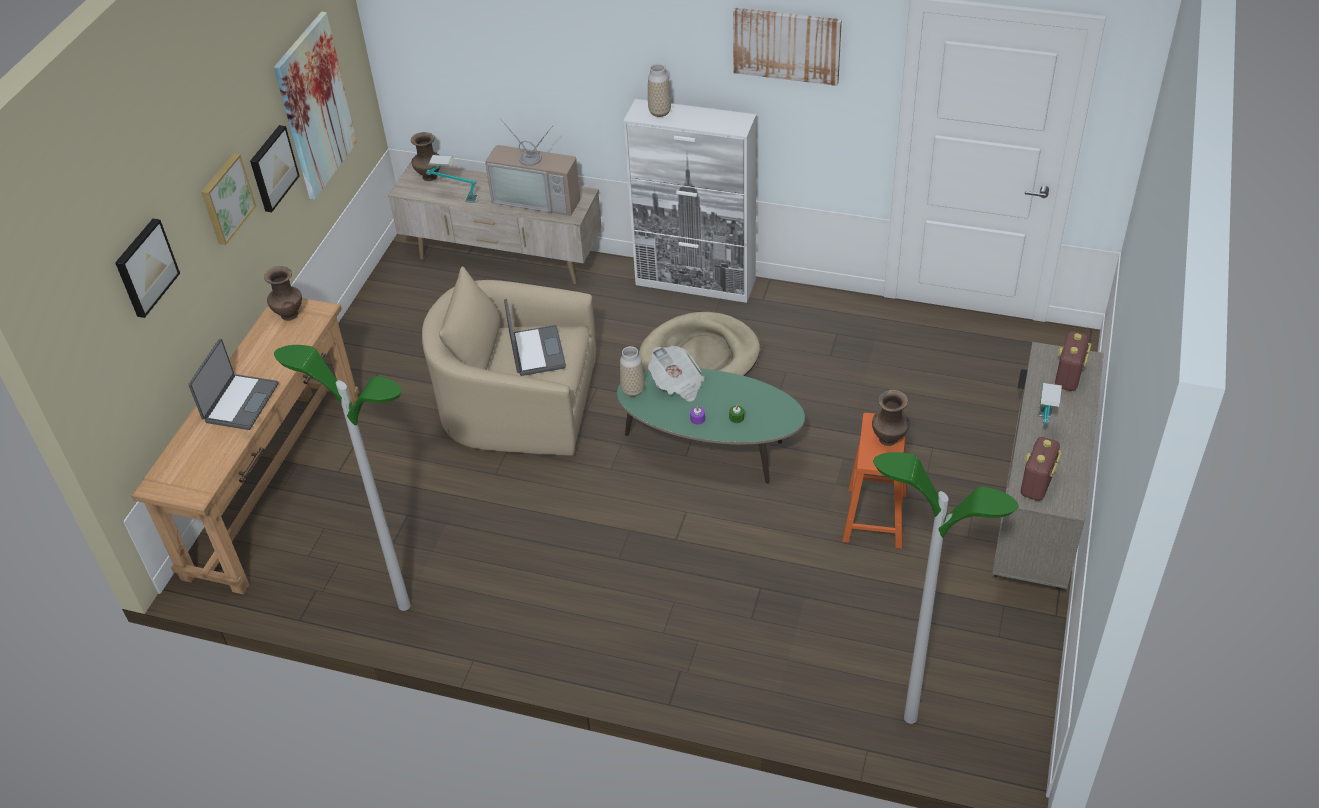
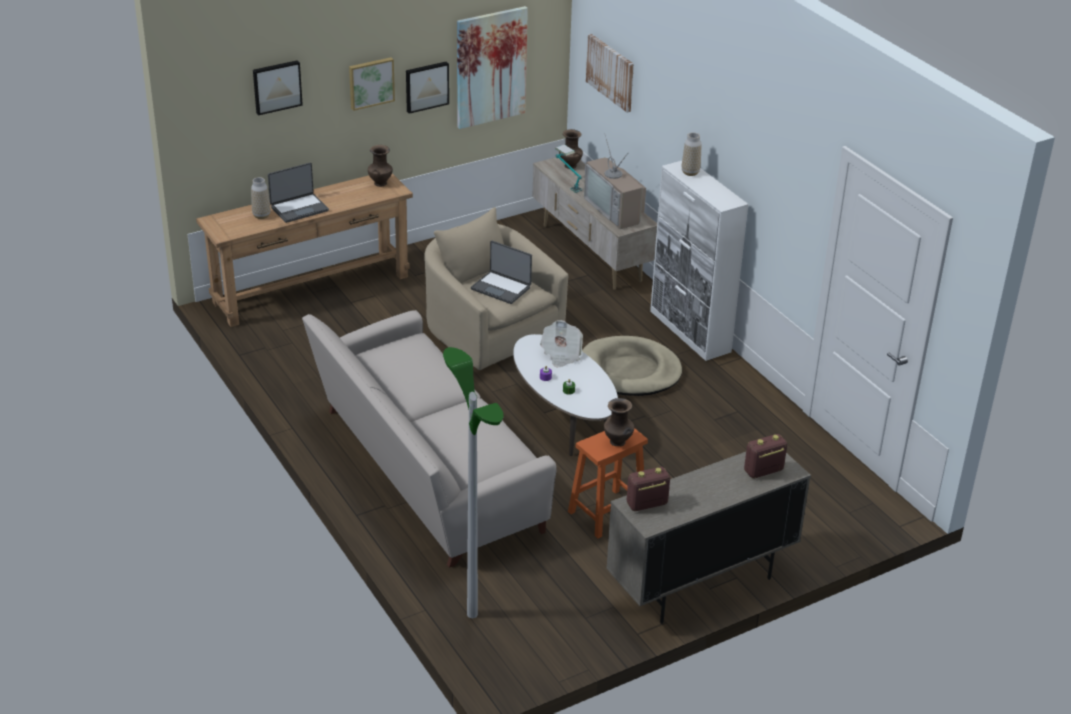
camera: 40 degrees right, 10 degrees down
floor lamp [274,345,411,611] -> none
laptop [504,299,566,376] -> laptop turned 90 degrees clockwise [471,241,532,304]
green coffee table [617,368,805,483] -> white coffee table [513,334,618,456]
vase [620,346,645,397] -> vase moved to [251,177,271,219]
picture [733,7,842,86] -> picture moved to [586,34,634,113]
table lamp [1038,383,1062,425] -> none
none -> beige sofa [302,310,557,568]

